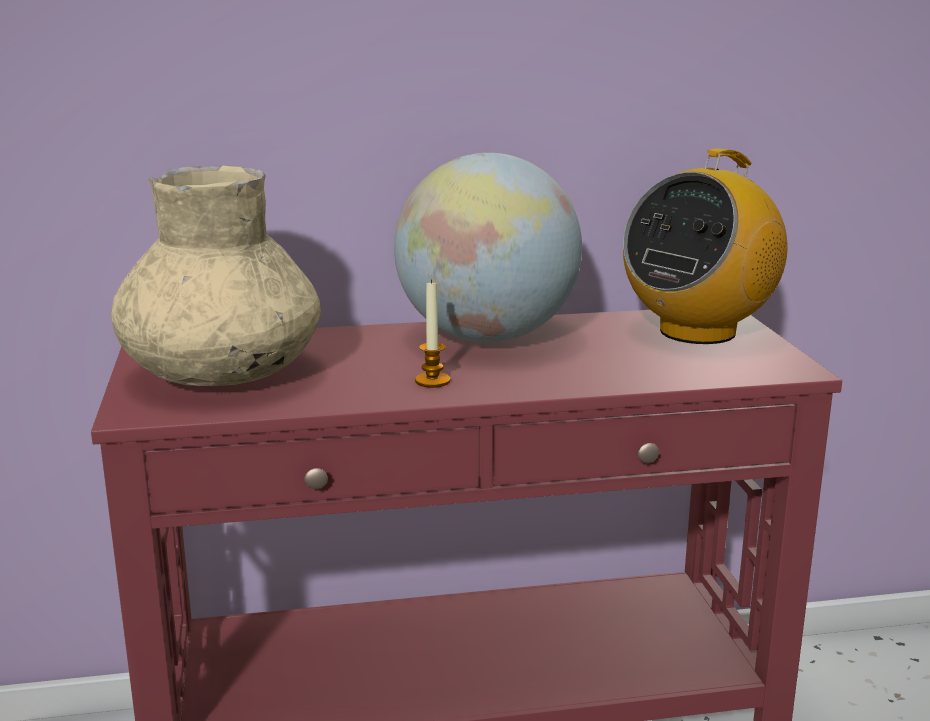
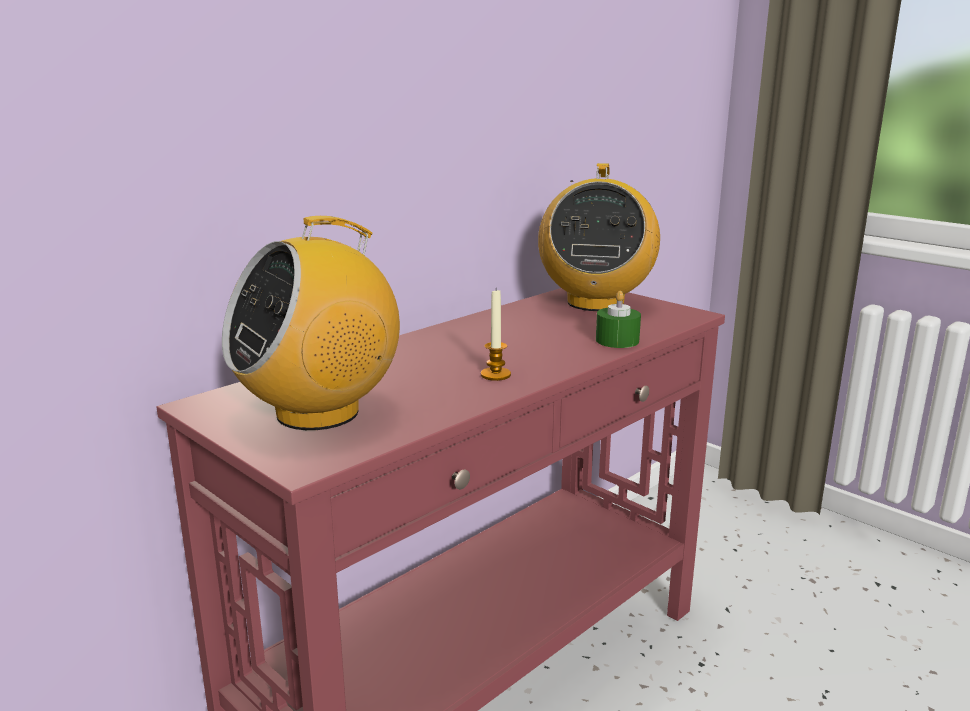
camera: 35 degrees left, 0 degrees up
beige vase [111,166,321,386] -> radio [222,216,400,430]
globe [394,153,582,342] -> none
none -> green candle [596,290,641,348]

